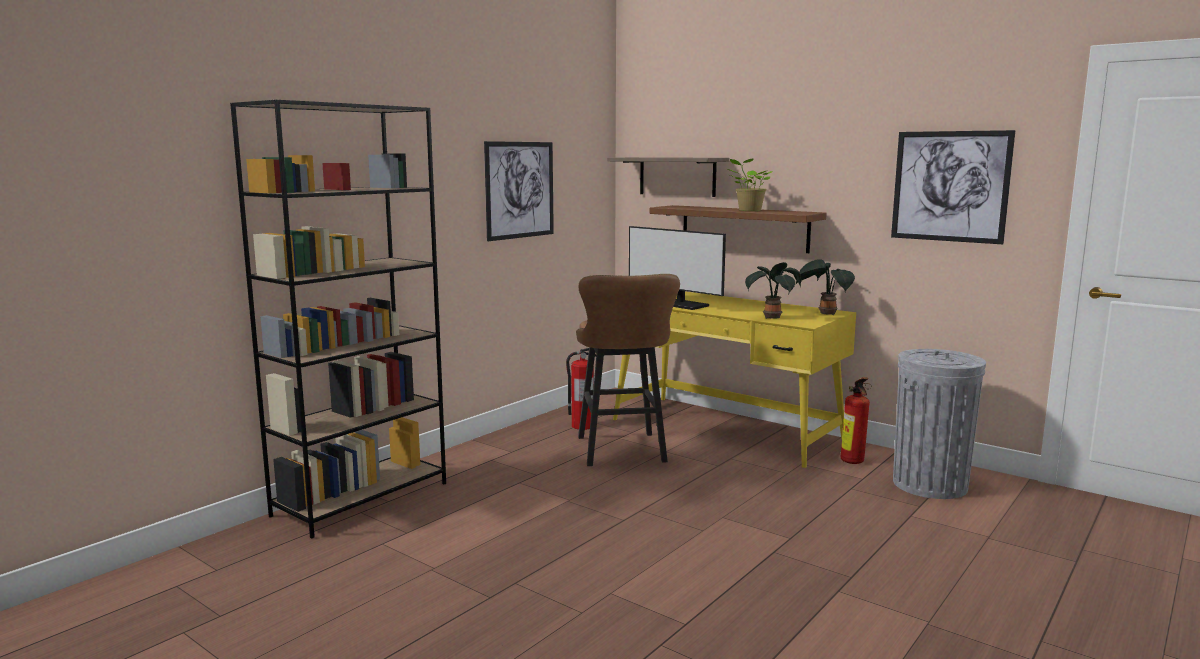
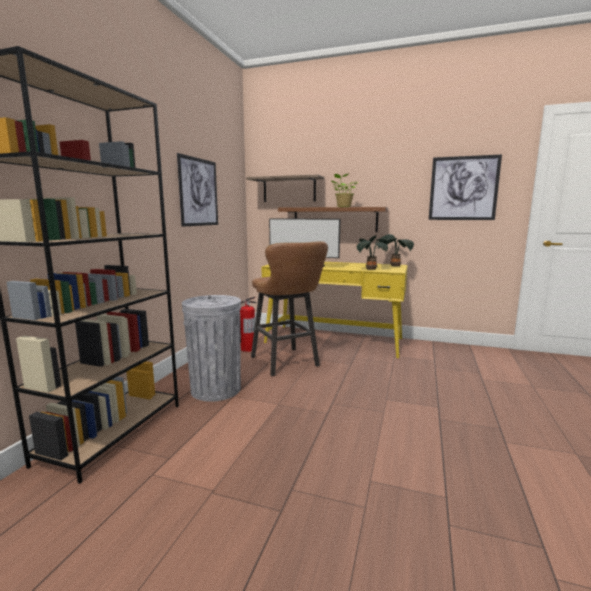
camera: 20 degrees left, 0 degrees up
fire extinguisher [840,377,871,464] -> none
grey trash can [893,349,986,499] -> grey trash can moved to [182,295,241,402]

